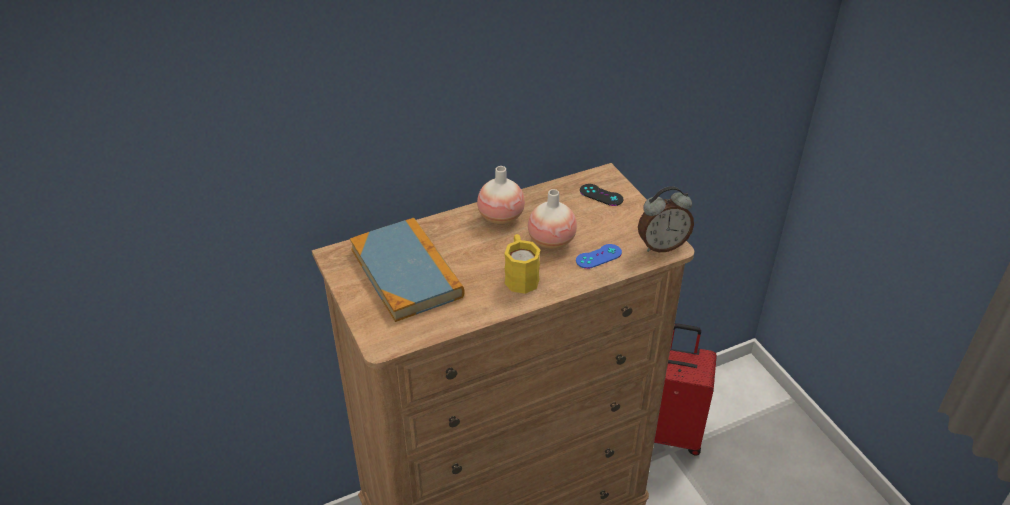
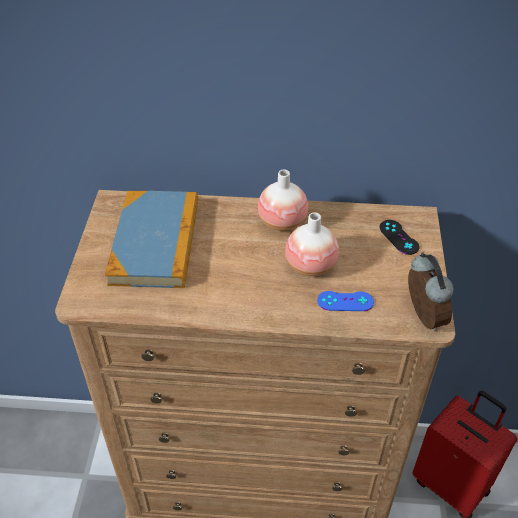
camera: 30 degrees right, 5 degrees up
yellow mug [504,234,540,294] -> none
alarm clock [638,186,694,252] -> alarm clock turned 120 degrees counterclockwise [408,252,454,332]

